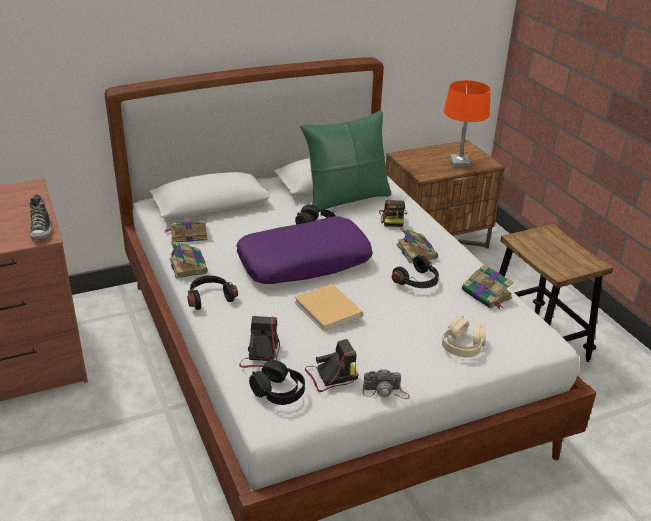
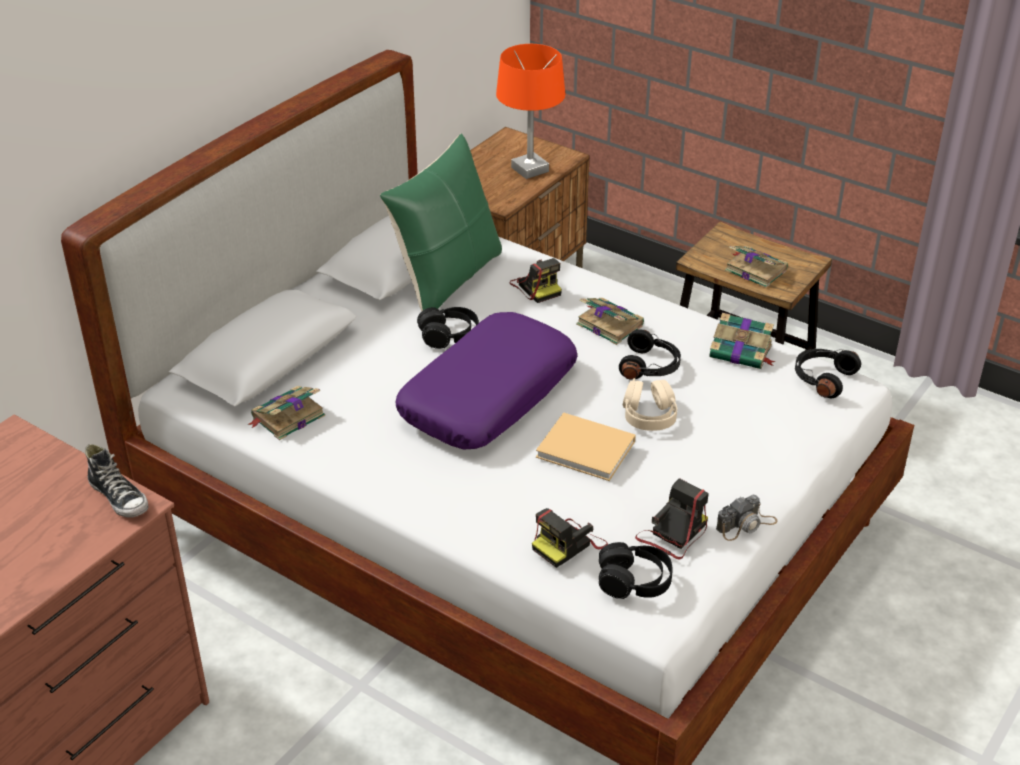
camera: 30 degrees left, 5 degrees up
book [170,241,208,279] -> book moved to [725,246,788,288]
black headphones [187,276,238,310] -> black headphones moved to [795,349,861,398]
camera [239,316,280,368] -> camera turned 105 degrees counterclockwise [532,508,608,568]
beige headphones [442,316,486,357] -> beige headphones moved to [623,378,677,431]

